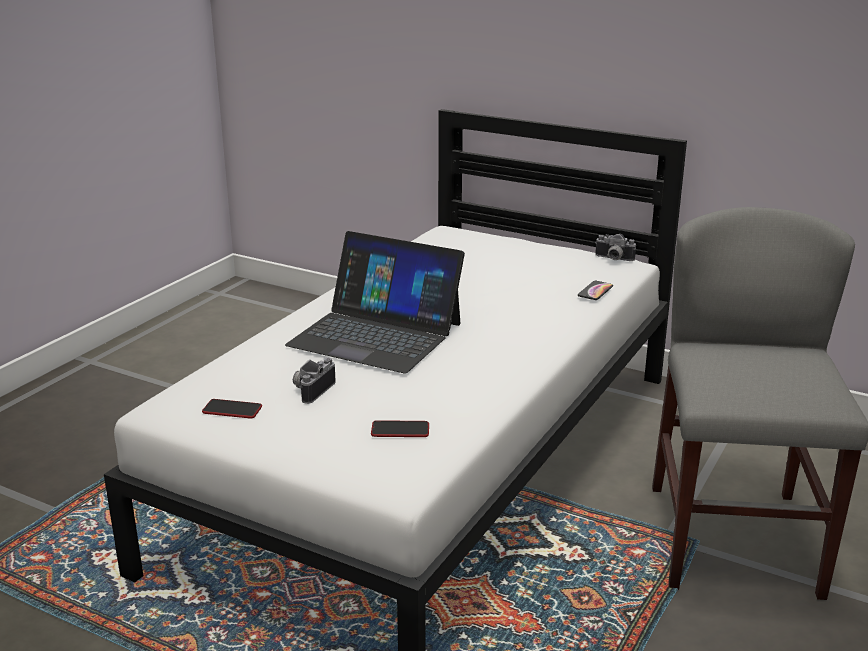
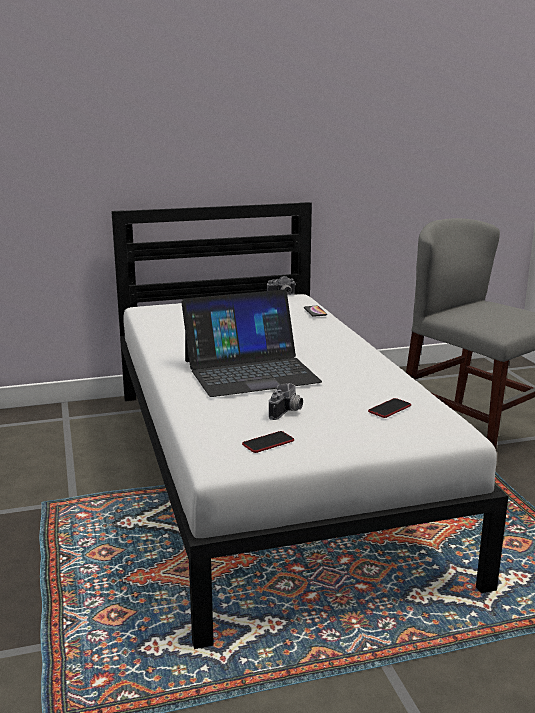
camera: 45 degrees left, 5 degrees down
camera [293,358,335,404] -> camera turned 135 degrees counterclockwise [269,383,303,420]

